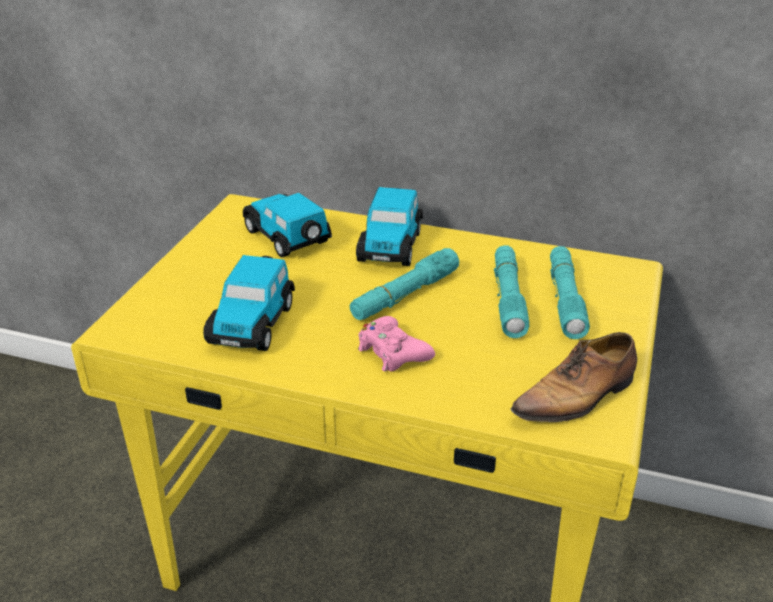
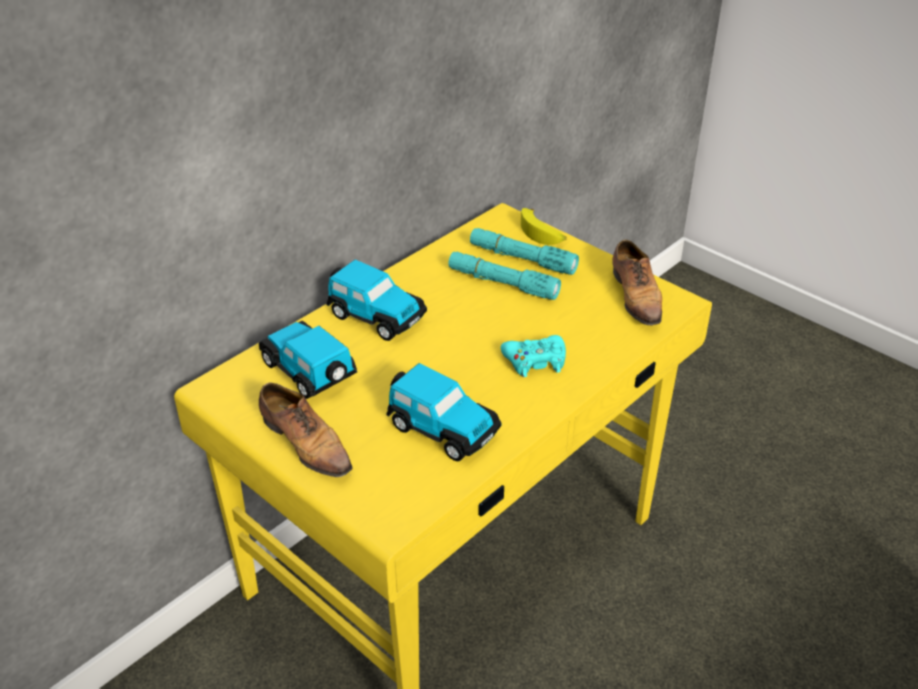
camera: 65 degrees left, 5 degrees up
toy car [243,193,332,257] -> toy car turned 60 degrees clockwise [259,321,357,399]
turquoise flashlight [350,248,459,320] -> none
pink game controller [358,316,435,372] -> turquoise game controller [501,335,566,377]
none -> shoe [259,382,353,477]
none -> banana [521,208,567,245]

